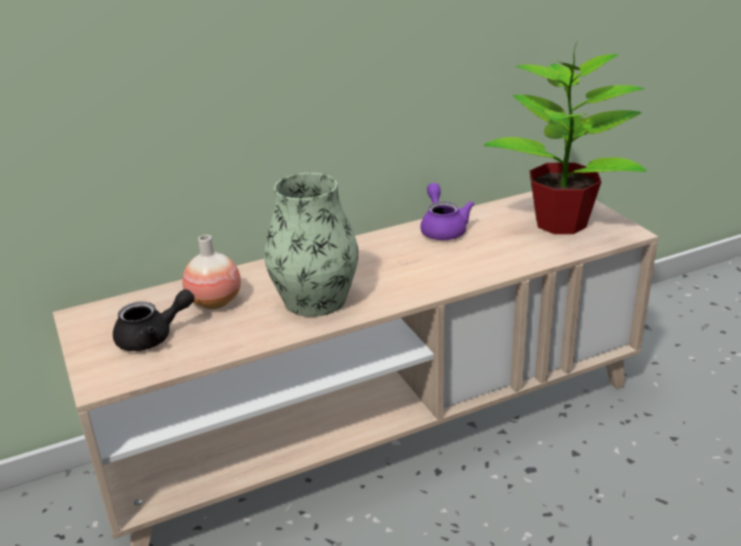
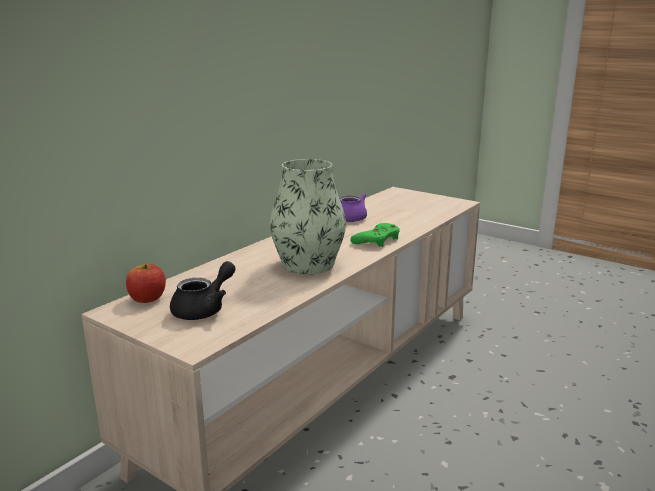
camera: 30 degrees left, 10 degrees down
vase [182,235,241,309] -> none
potted plant [484,41,647,234] -> none
none -> apple [126,264,166,303]
none -> green game controller [350,223,400,247]

